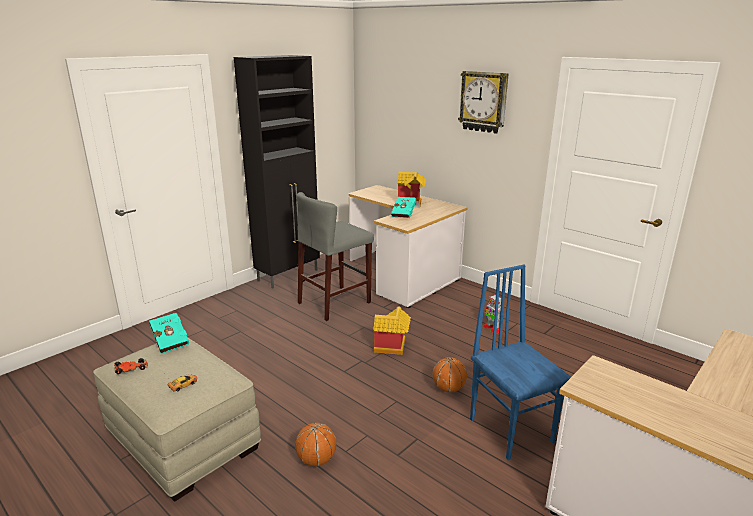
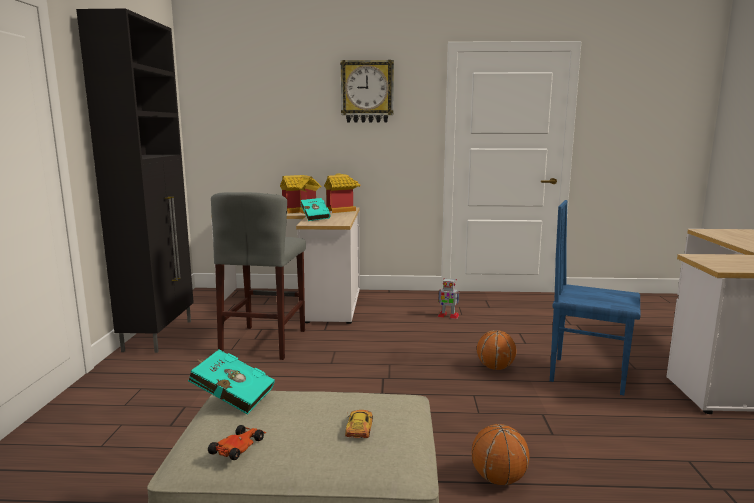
camera: 40 degrees left, 10 degrees down
toy house [373,306,411,355] -> toy house moved to [324,173,361,213]

